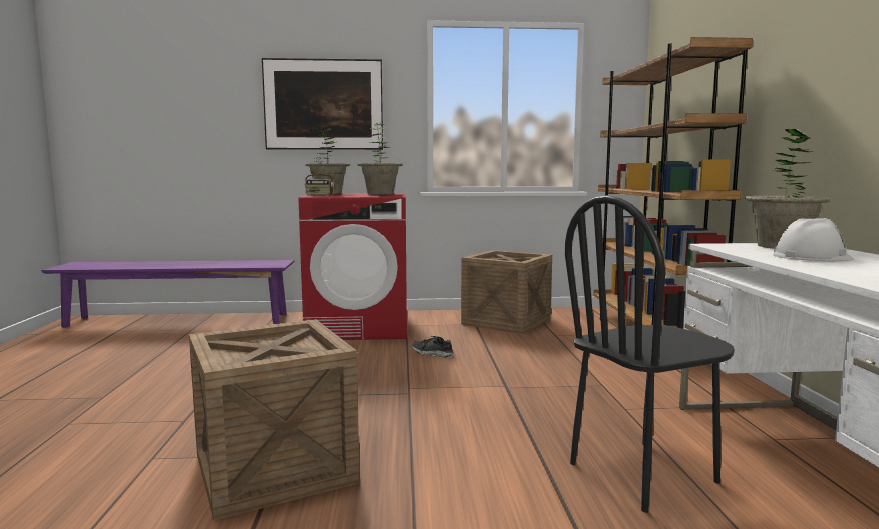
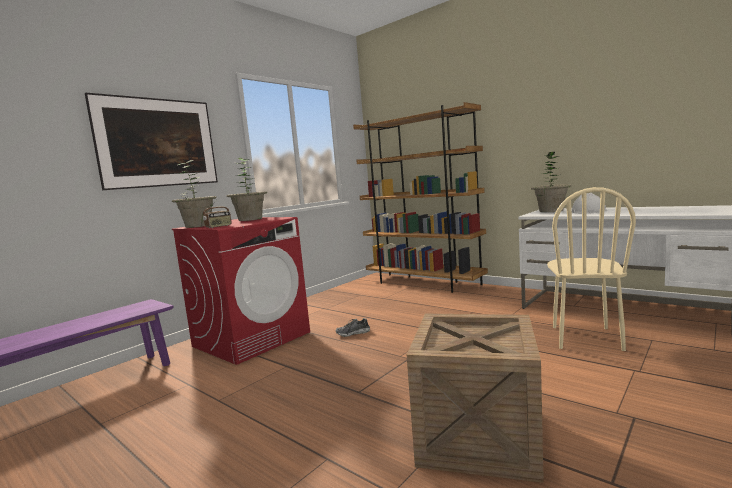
camera: 45 degrees left, 0 degrees up
crate [461,250,552,334] -> none
black chair [565,195,735,513] -> beige chair [547,187,636,351]

